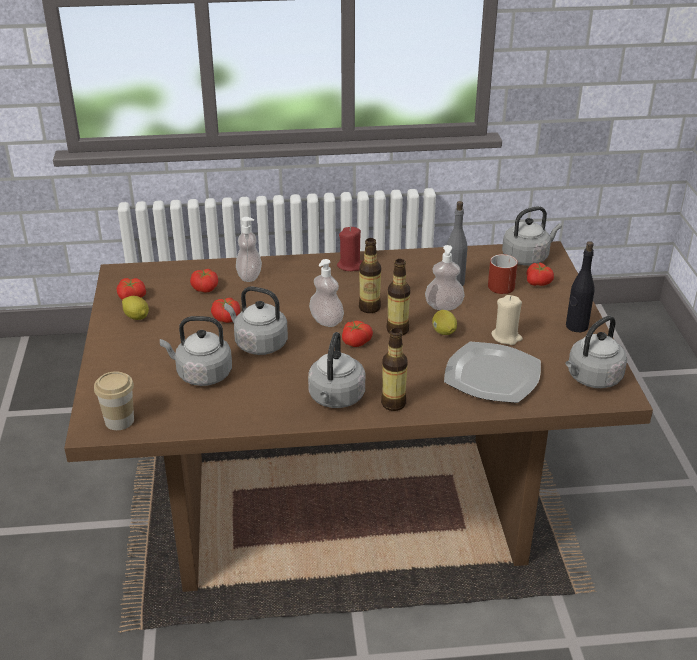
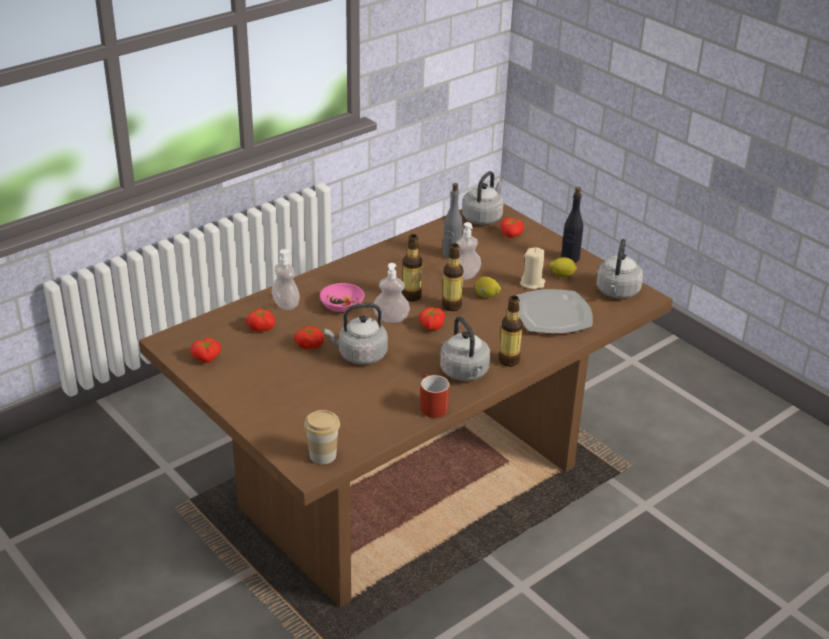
camera: 35 degrees left, 0 degrees up
lemon [122,296,149,320] -> lemon moved to [550,257,577,277]
grey kettle [160,316,232,386] -> none
red candle [337,227,363,271] -> none
red mug [488,254,518,294] -> red mug moved to [420,374,450,418]
none -> pink bowl [320,283,365,312]

